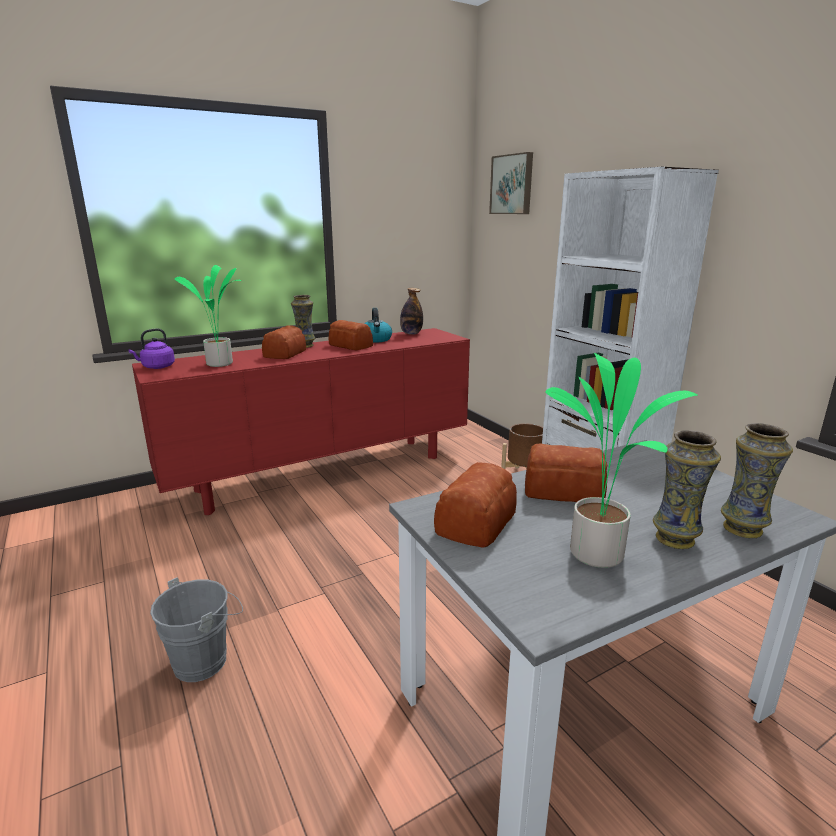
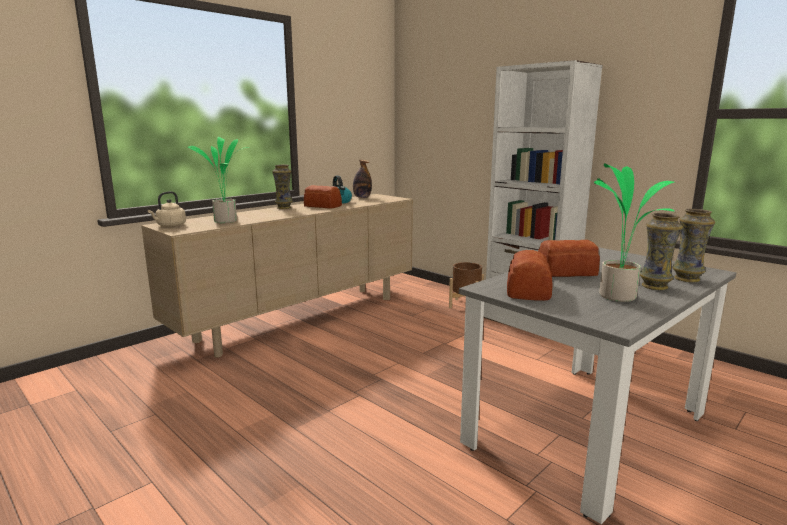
camera: 15 degrees left, 5 degrees down
purple kettle [129,328,175,369] -> beige kettle [148,191,186,227]
red cabinet [132,328,470,515] -> beige cabinet [141,194,413,357]
grey bucket [150,577,243,682] -> none
bread [262,325,306,359] -> none
picture [489,152,533,214] -> none

